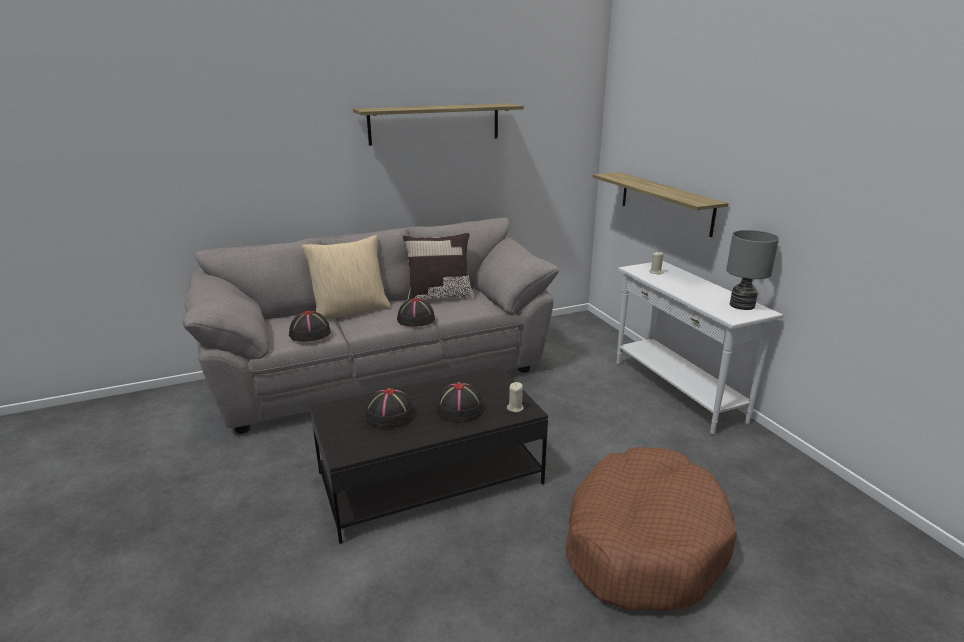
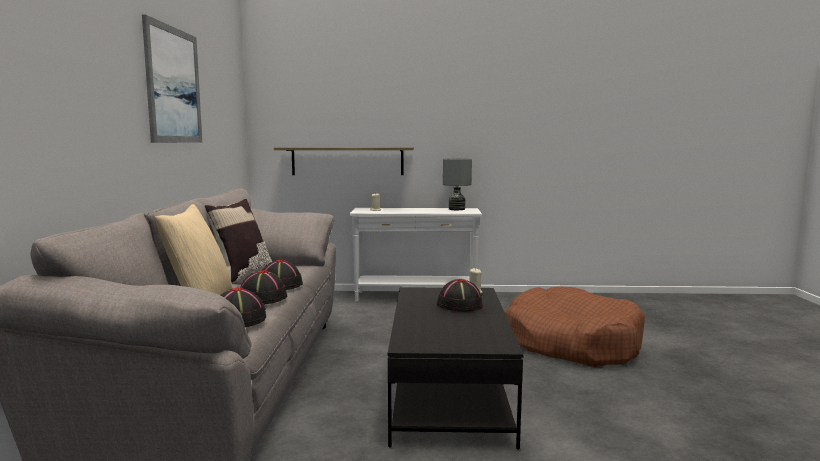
camera: 65 degrees left, 15 degrees down
shelf [353,103,524,146] -> picture [142,14,202,143]
black hat [365,388,415,428] -> black hat moved to [241,270,287,304]

